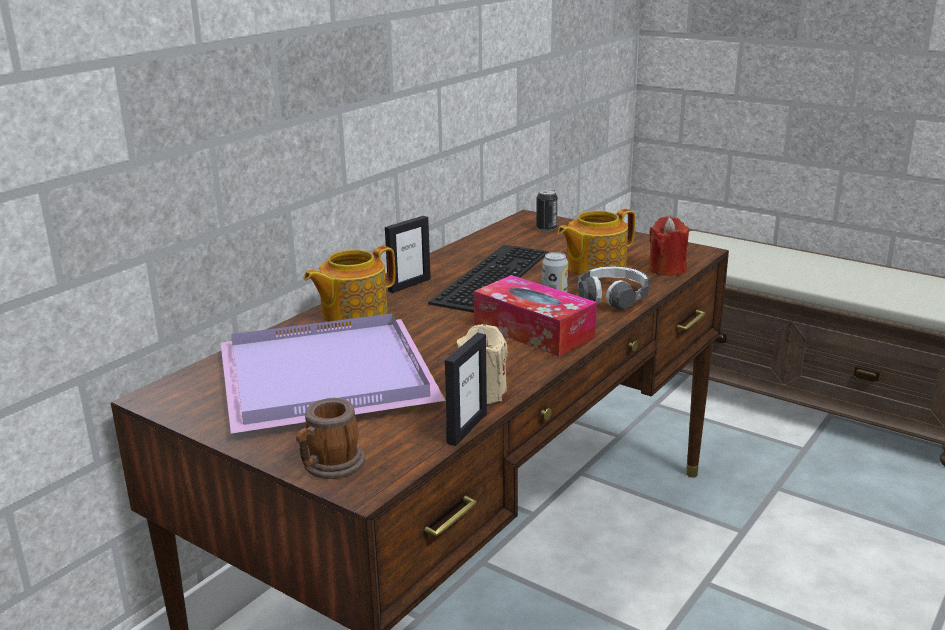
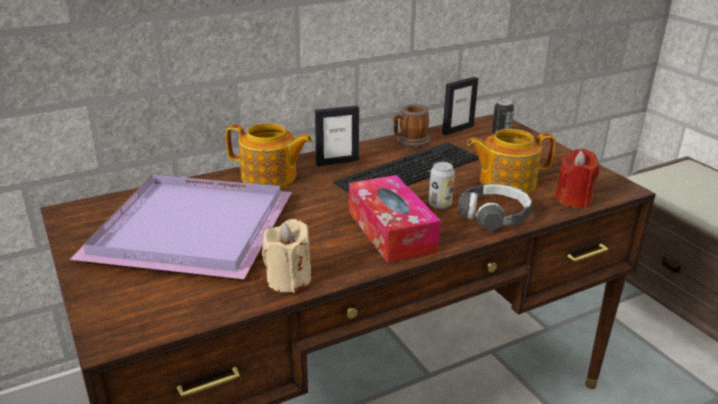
camera: 25 degrees right, 5 degrees up
mug [296,398,365,479] -> mug moved to [392,104,430,147]
teapot [304,246,395,326] -> teapot turned 150 degrees counterclockwise [226,123,312,187]
picture frame [445,333,487,446] -> picture frame moved to [442,77,478,135]

